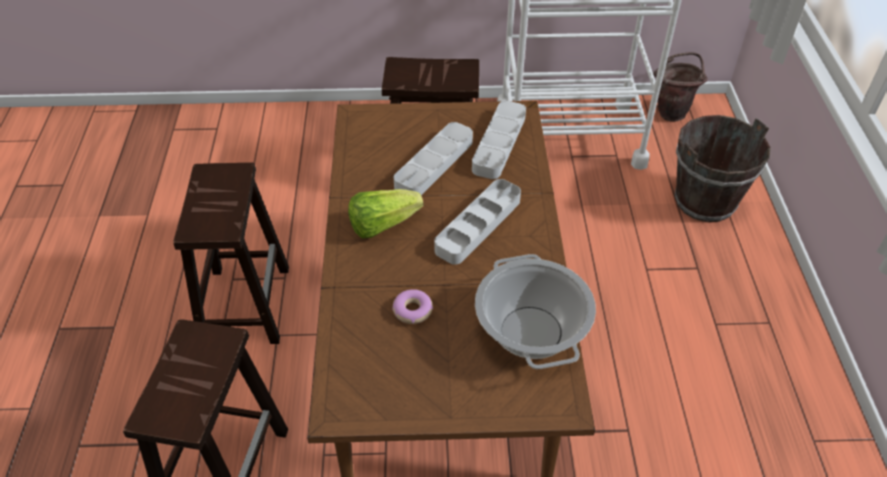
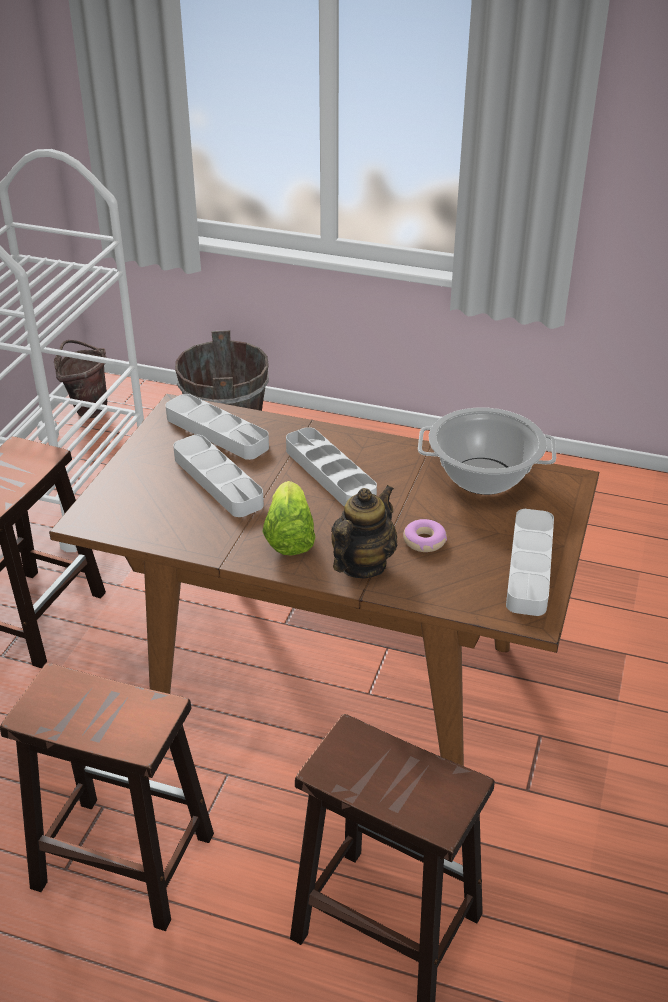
camera: 70 degrees left, 10 degrees down
none -> teapot [331,485,398,579]
none -> grey tray [506,509,554,616]

